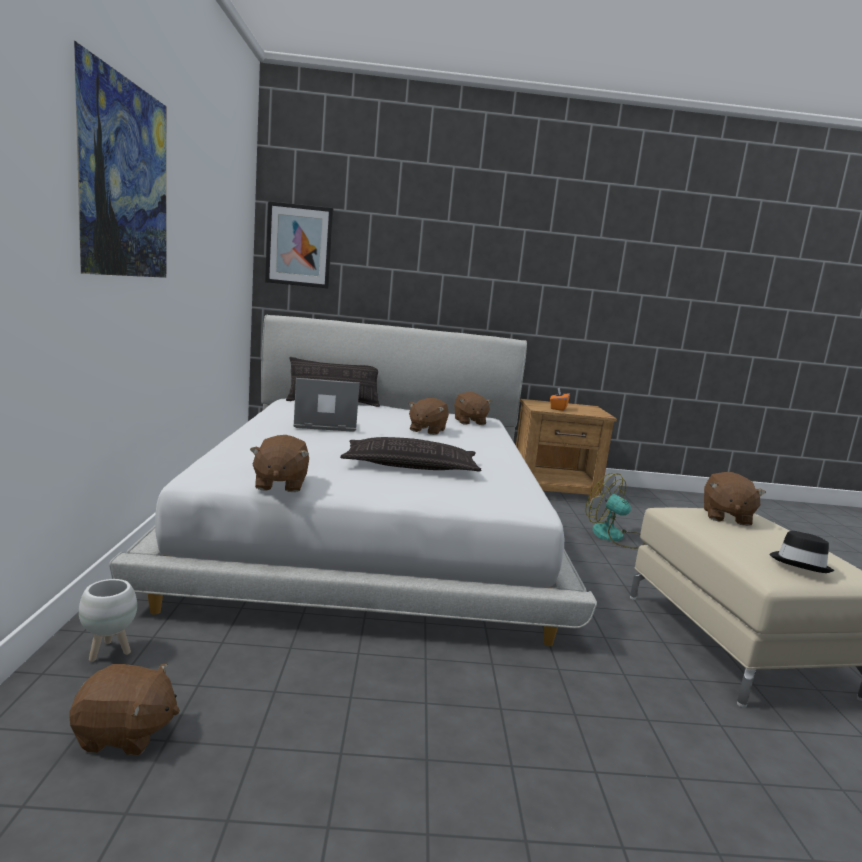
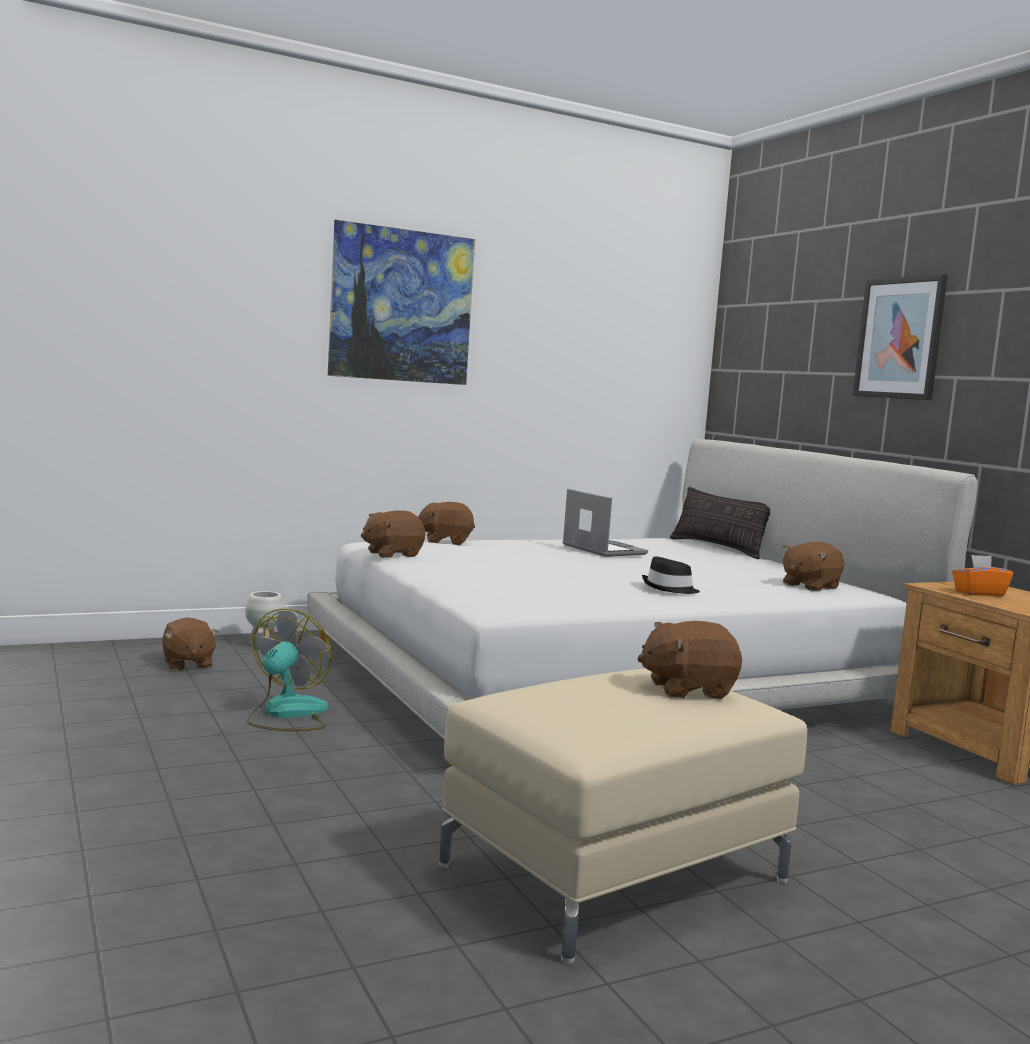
camera: 65 degrees right, 5 degrees down
picture [265,201,333,289] -> picture moved to [853,274,948,400]
pillow [340,437,482,472] -> none
brown plush toy [408,398,449,435] -> brown plush toy moved to [418,502,475,545]
fan [586,473,645,549] -> fan moved to [247,609,331,731]
black hat [769,531,834,573] -> black hat moved to [642,556,700,594]

